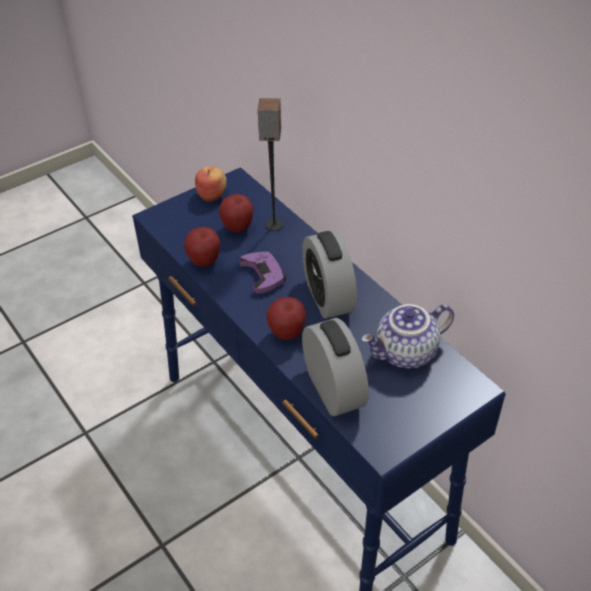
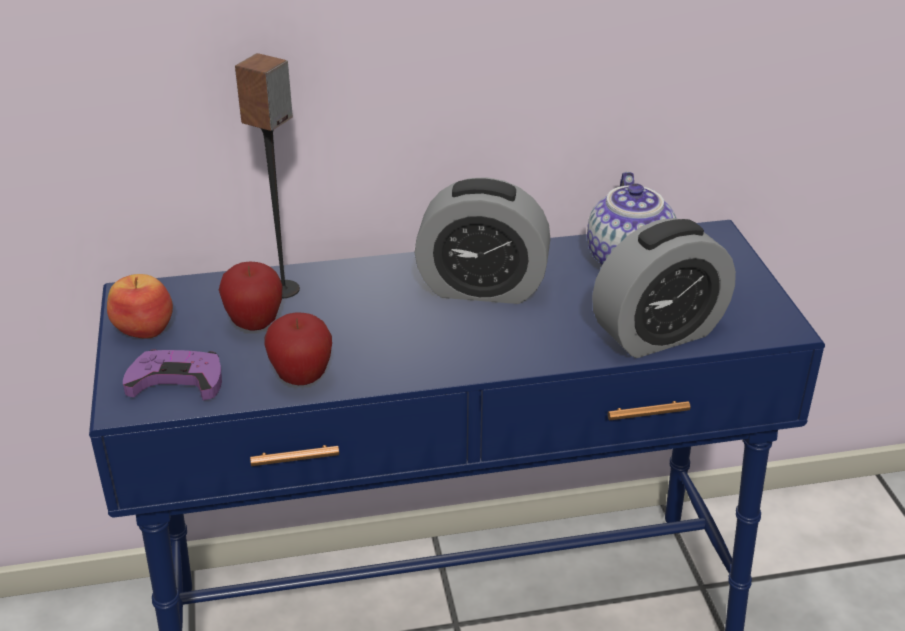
camera: 65 degrees left, 10 degrees down
purple game controller [239,252,286,294] -> purple game controller moved to [123,350,222,400]
apple [266,297,306,340] -> none
alarm clock [302,318,369,416] -> alarm clock turned 150 degrees clockwise [592,218,736,358]

